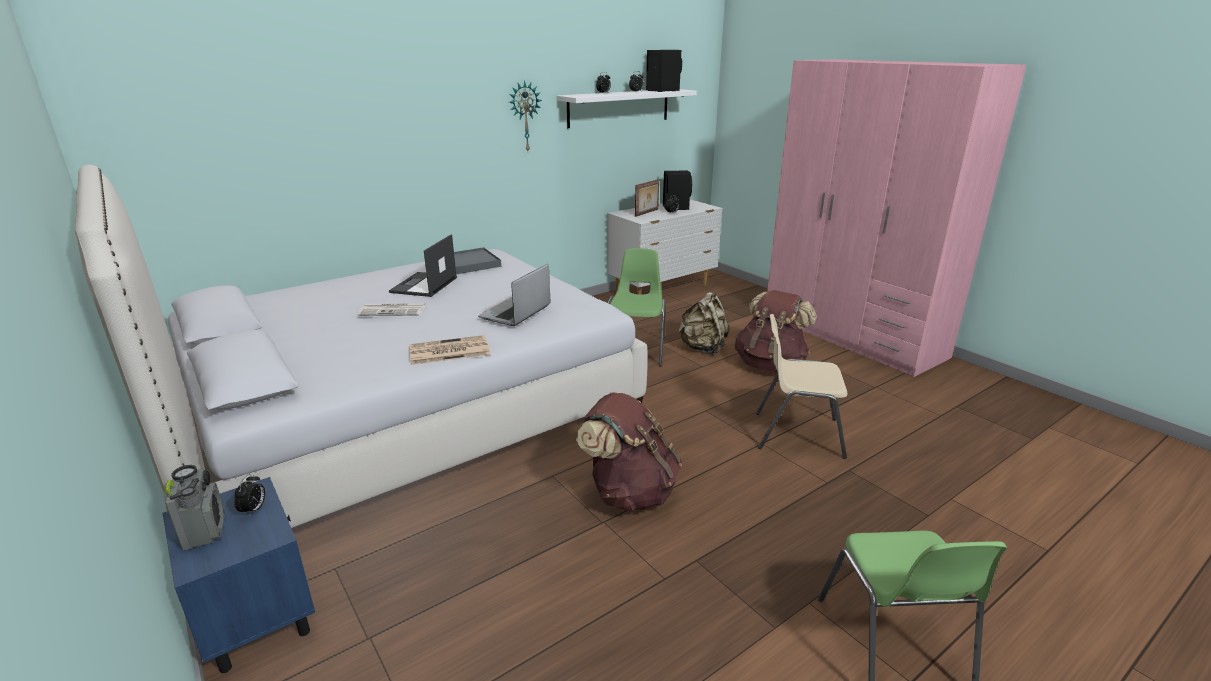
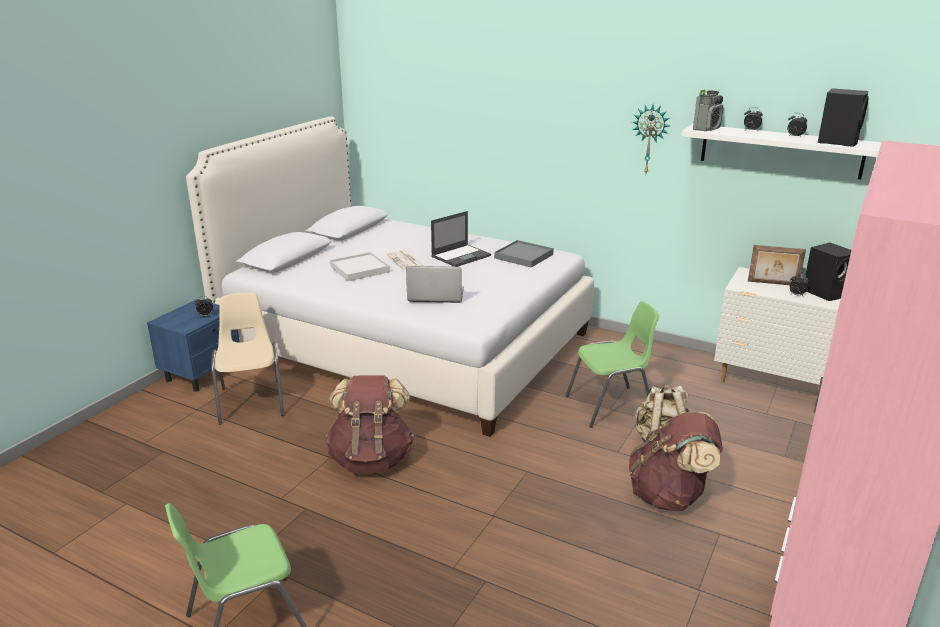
camera: 65 degrees right, 0 degrees up
radio [165,465,225,551] -> radio moved to [693,89,724,131]
laptop [389,234,457,297] -> laptop turned 150 degrees clockwise [431,211,491,267]
newspaper [409,335,490,365] -> none
beige chair [756,314,847,459] -> beige chair moved to [211,293,284,425]
none -> white tray [330,252,390,281]

